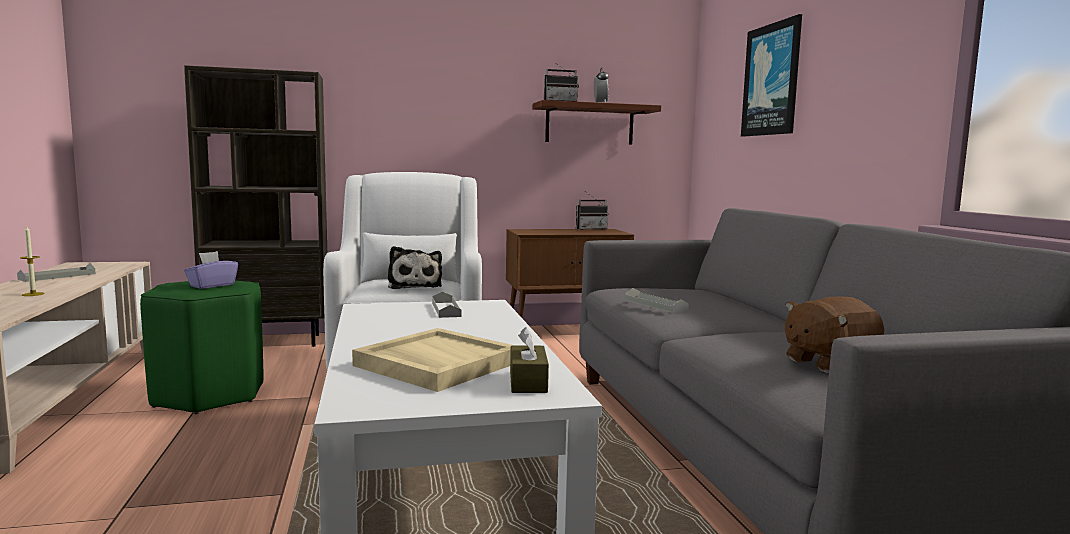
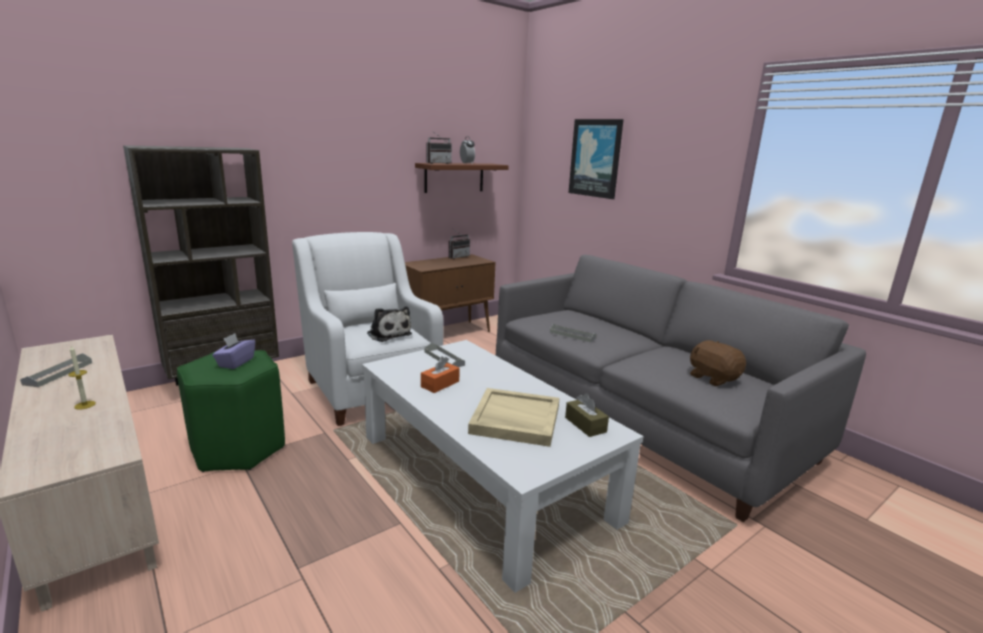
camera: 25 degrees left, 10 degrees up
brown plush toy [785,297,884,373] -> brown plush toy turned 105 degrees clockwise [690,340,746,386]
none -> orange tissue box [421,356,460,393]

